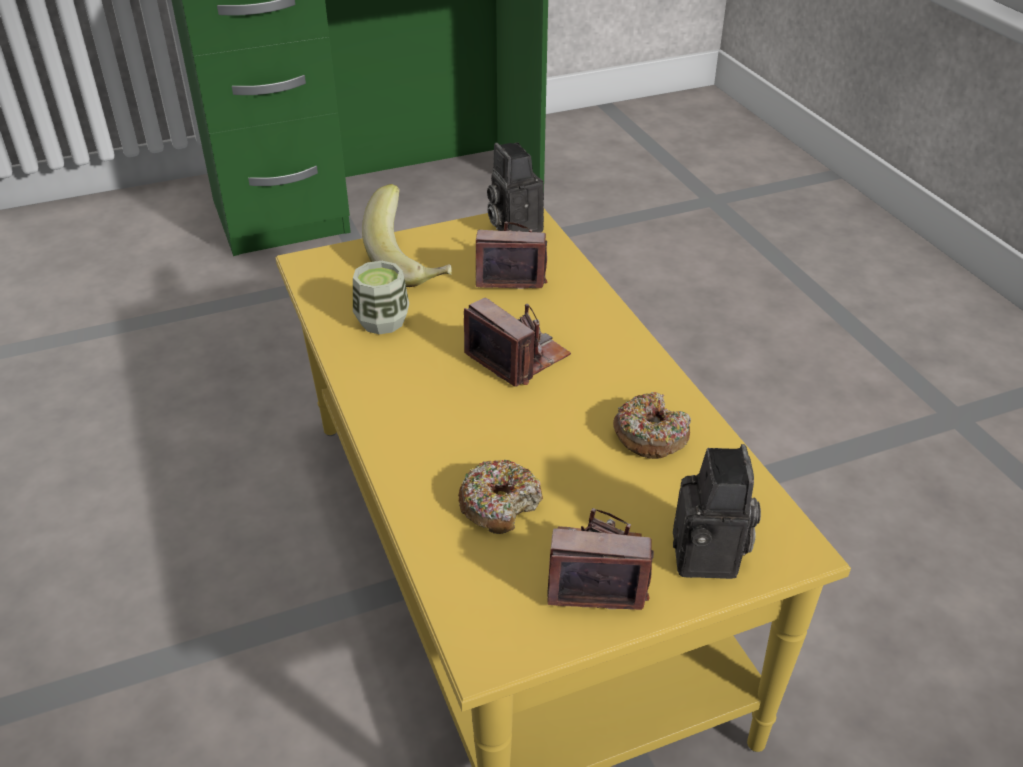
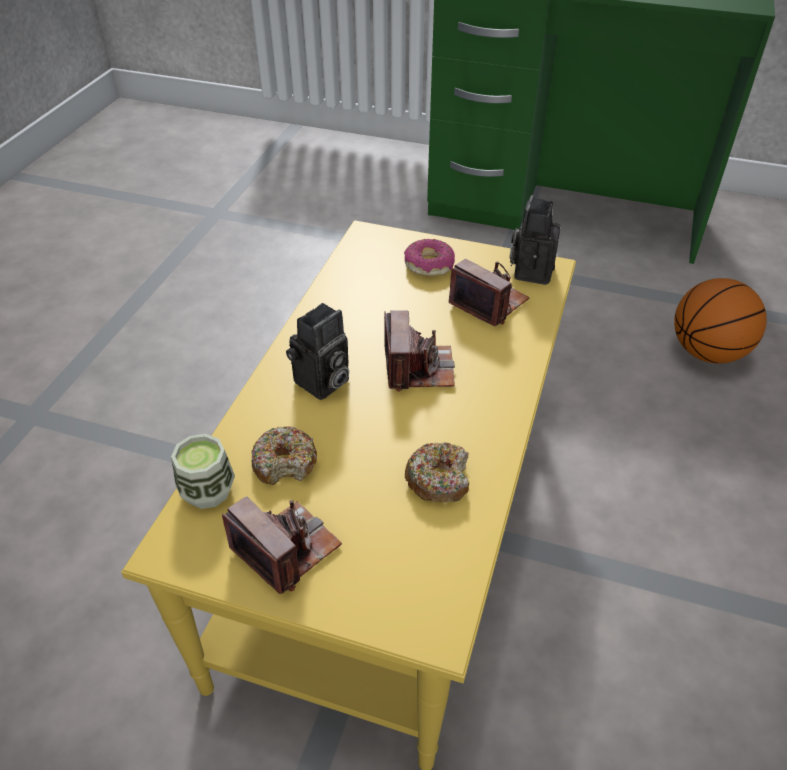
camera: 40 degrees right, 5 degrees up
cup [353,261,409,334] -> cup moved to [171,434,235,509]
banana [362,184,452,287] -> donut [404,239,455,276]
camera [673,444,761,579] -> camera moved to [286,303,349,400]
none -> basketball [674,278,767,363]

